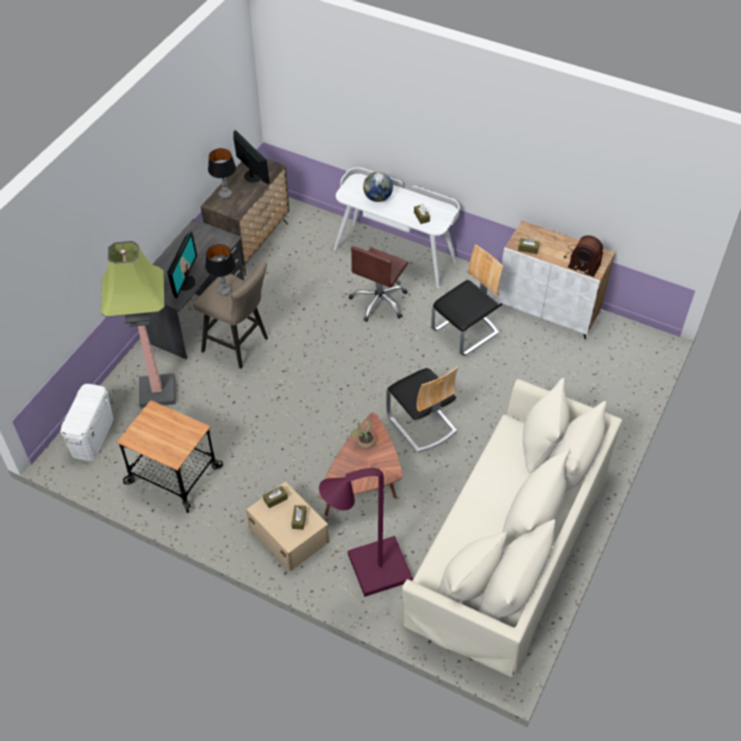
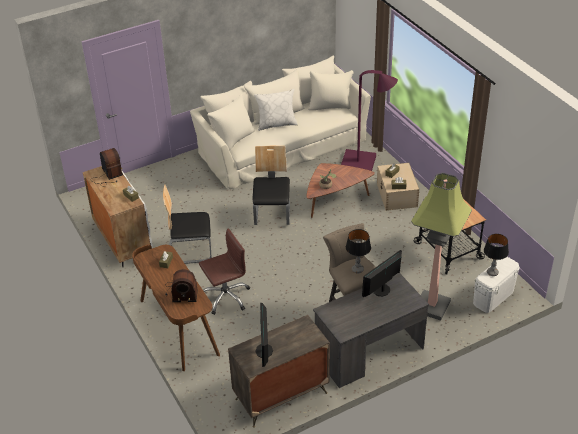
camera: 145 degrees left, 10 degrees down
table lamp [208,148,236,199] -> table lamp moved to [484,234,509,276]
white desk [334,167,460,288] -> brown desk [132,244,220,371]
globe [363,172,393,202] -> radio [165,269,198,302]
none -> white pillow [254,89,298,131]

